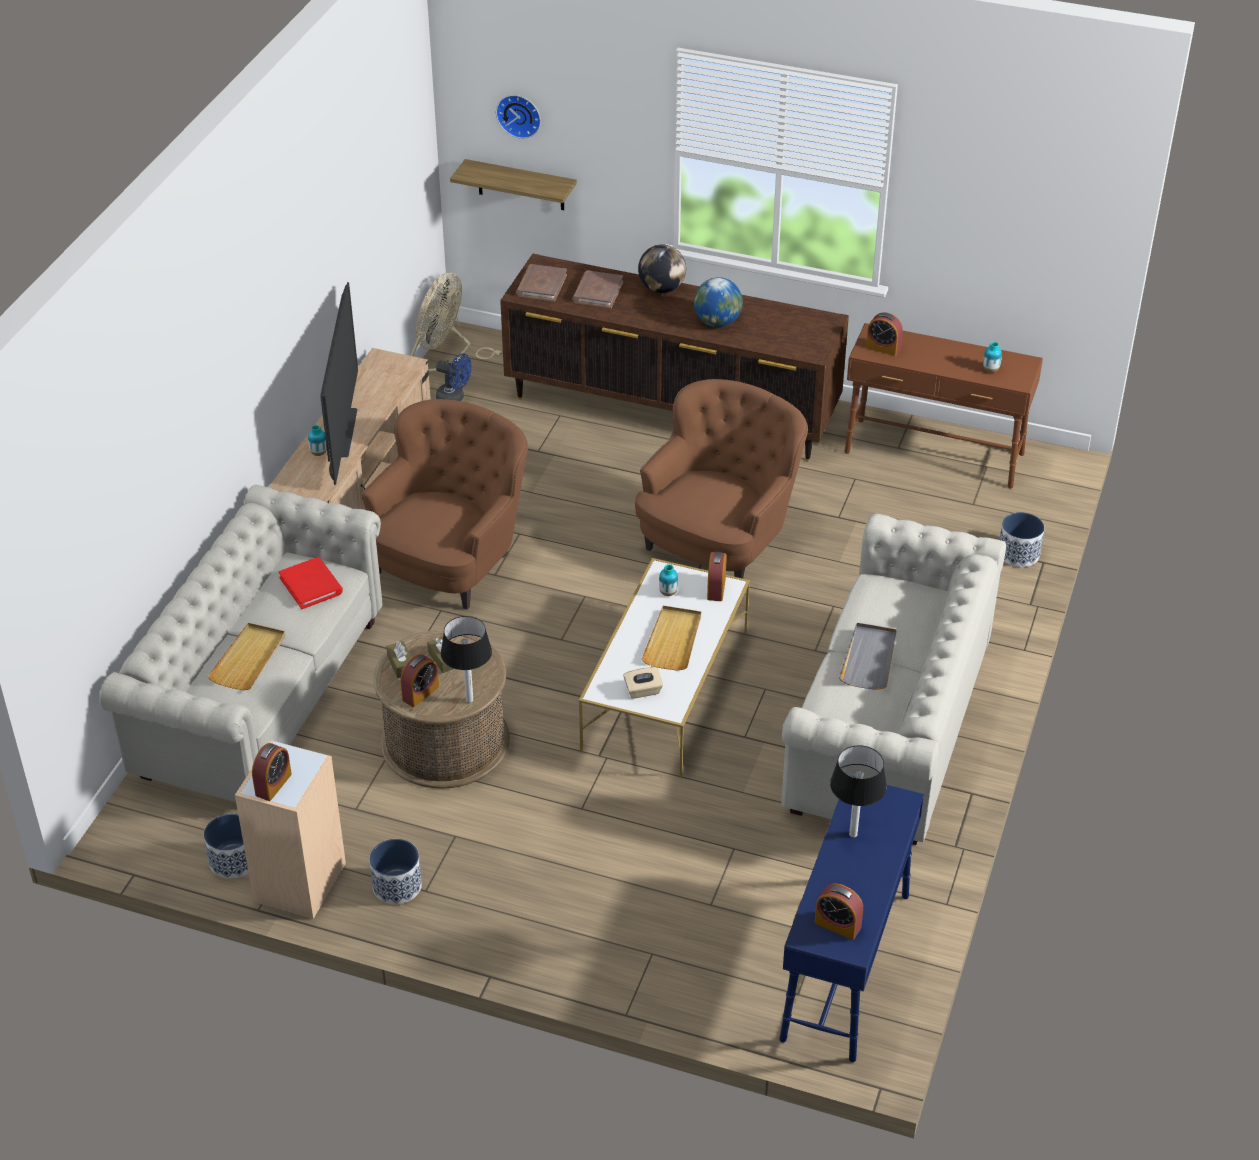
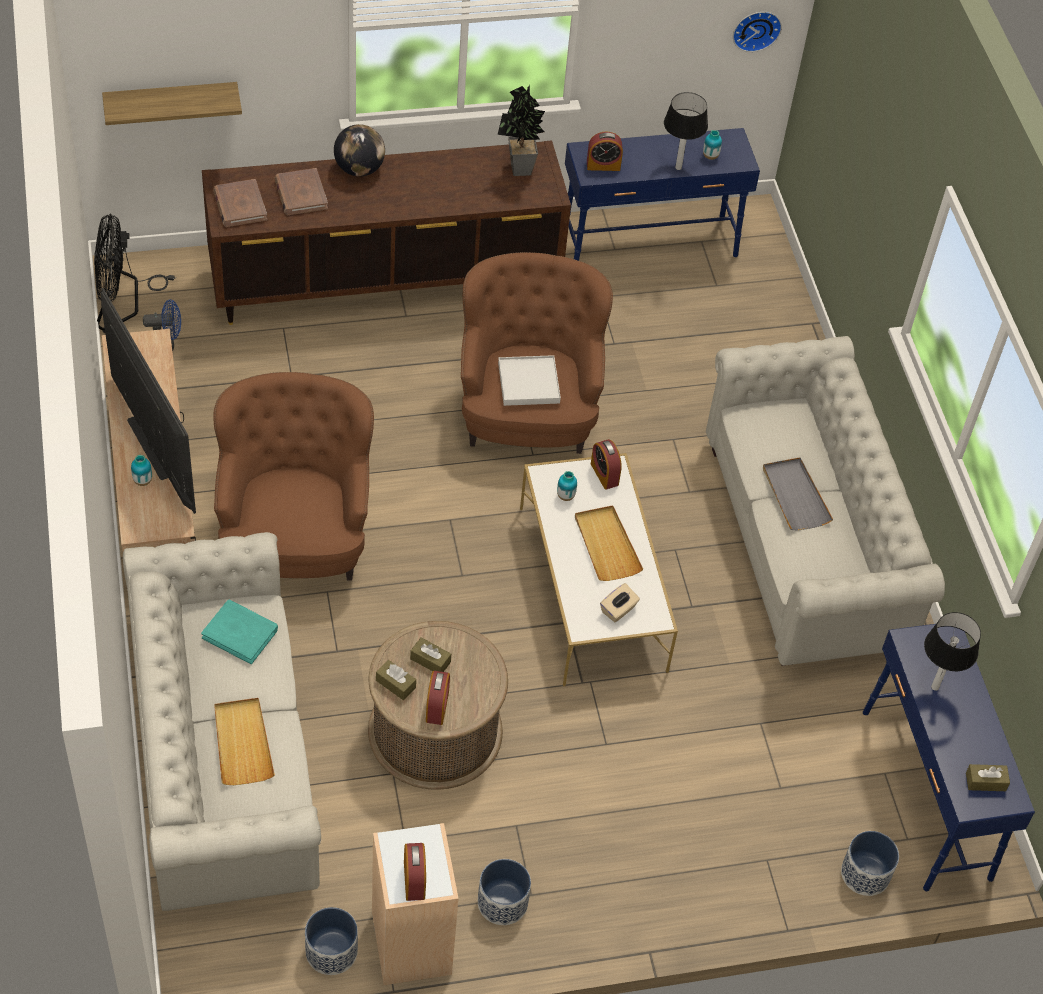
camera: 35 degrees left, 10 degrees up
red book [279,557,343,609] -> turquoise book [201,599,278,664]
beige fan [411,273,502,372] -> black fan [94,214,176,333]
table lamp [441,616,492,703] -> table lamp moved to [664,92,708,170]
wall clock [496,95,541,139] -> wall clock moved to [733,12,782,52]
globe [694,277,743,327] -> none
alarm clock [815,883,863,940] -> brown tissue box [966,764,1010,791]
brown console table [844,323,1043,488] -> blue console table [565,128,760,261]
planter [999,512,1044,567] -> planter moved to [841,831,899,896]
none -> potted plant [498,85,545,176]
none -> white tray [498,355,561,406]

